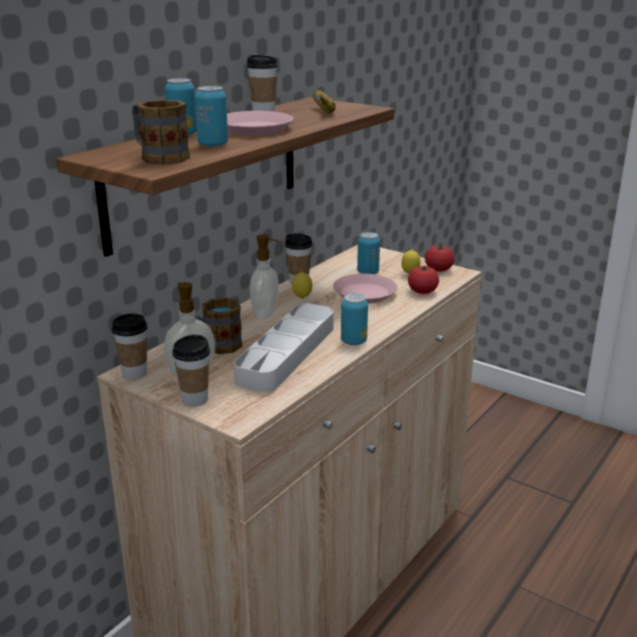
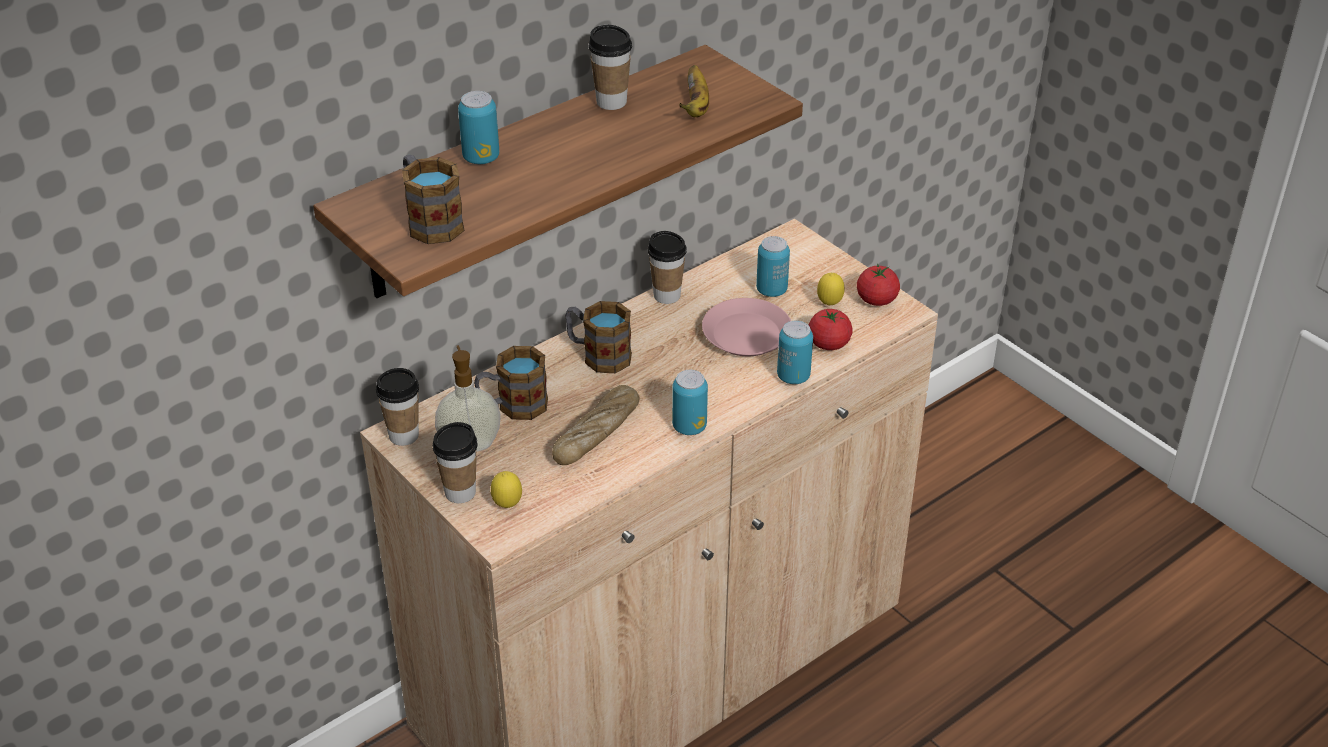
camera: 15 degrees right, 15 degrees up
can [195,86,228,147] -> can moved to [777,320,813,384]
pink plate [227,111,293,135] -> none
grey tray [234,303,334,392] -> bread [552,385,639,465]
soap dispenser [250,234,279,319] -> mug [565,301,632,373]
lemon [292,272,312,299] -> lemon moved to [491,471,522,508]

